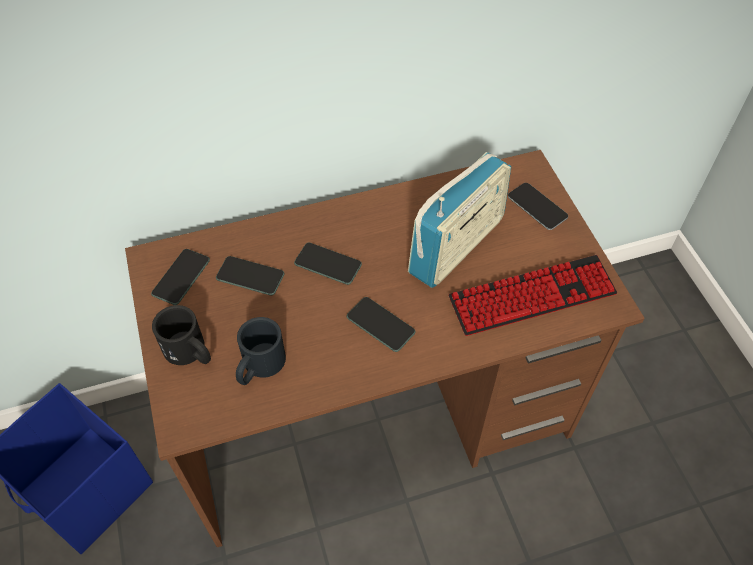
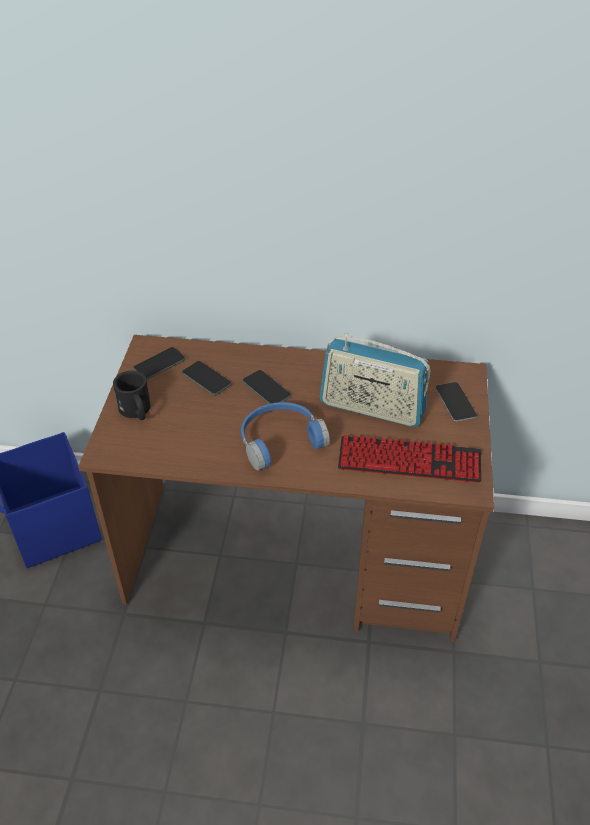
camera: 25 degrees right, 10 degrees down
black mug [236,317,286,385] -> none
phone [347,297,416,352] -> blue headphones [241,402,330,471]
radio [408,152,511,288] -> radio turned 45 degrees clockwise [320,333,430,427]

